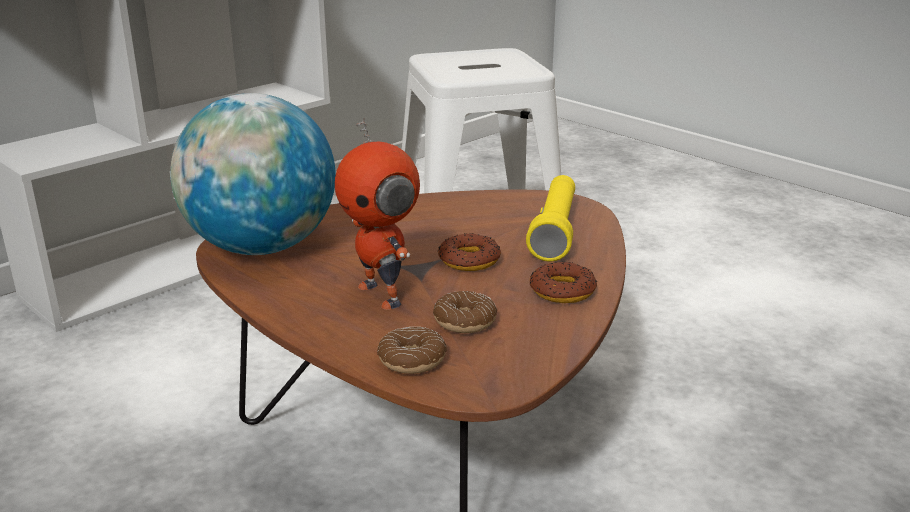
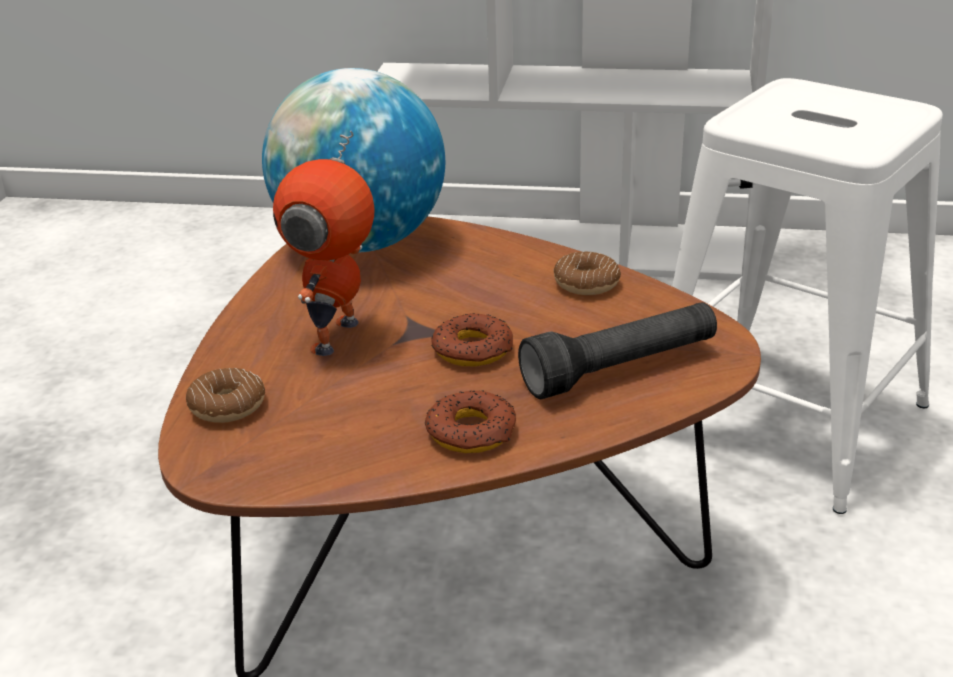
camera: 55 degrees right, 5 degrees up
donut [433,291,497,333] -> donut moved to [554,252,621,295]
yellow flashlight [526,175,575,261] -> black flashlight [518,302,717,399]

